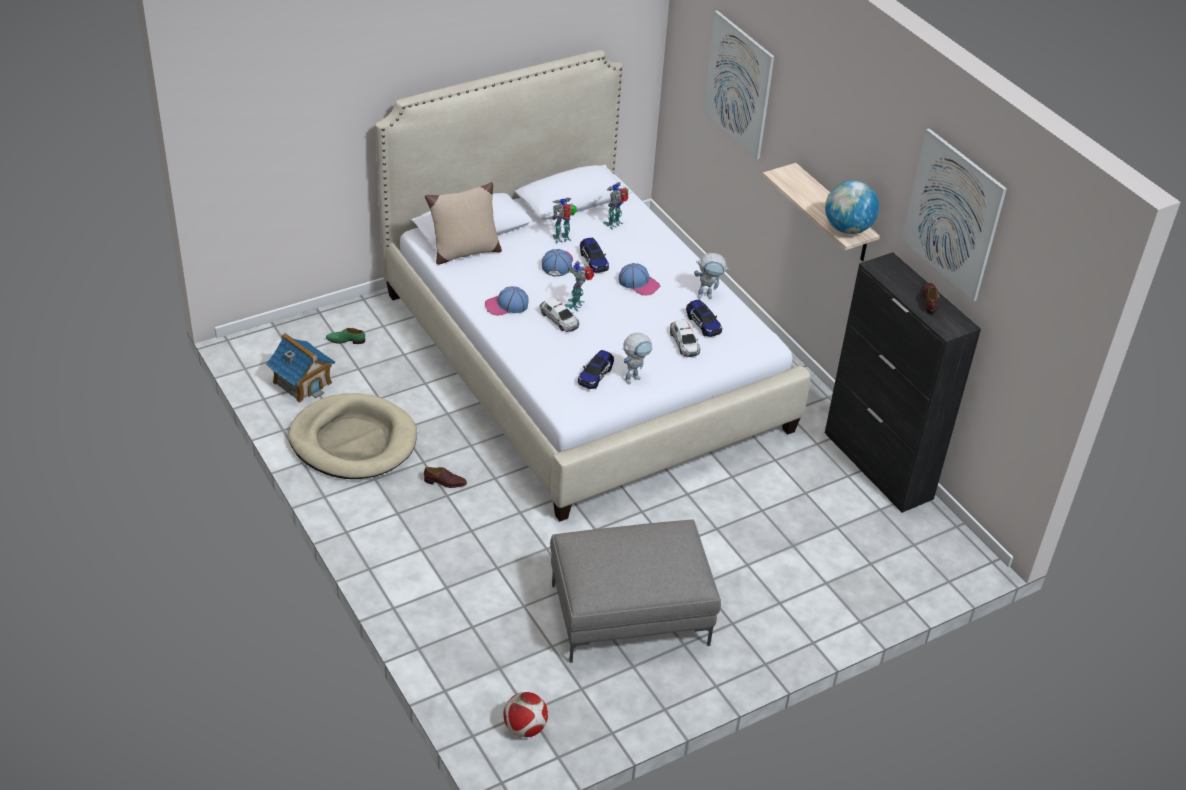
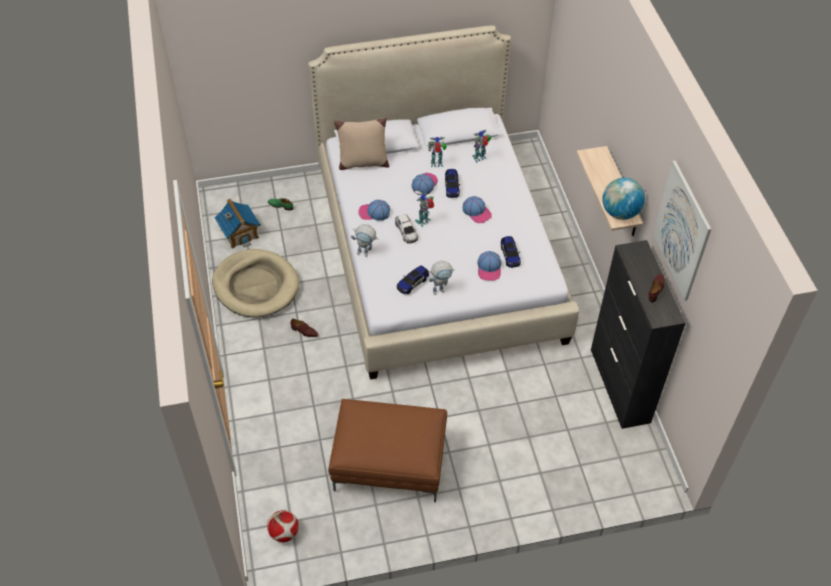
camera: 20 degrees right, 10 degrees up
grey ottoman [550,519,721,663] -> brown ottoman [328,399,447,502]
toy car [670,320,700,357] -> cap [477,251,501,281]
toy robot [694,253,729,299] -> toy robot moved to [351,224,378,257]
picture [703,10,774,159] -> none

